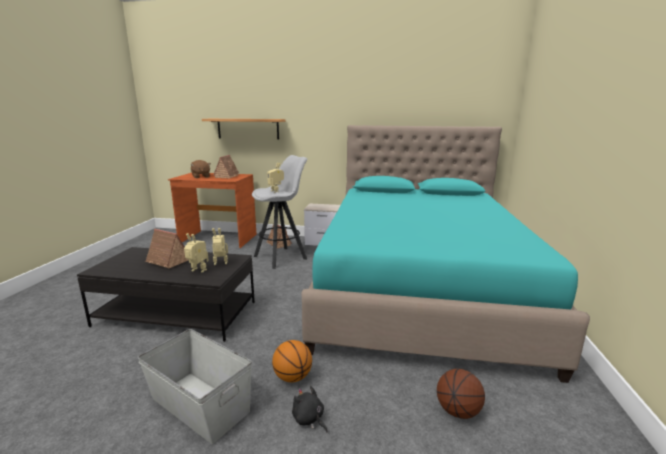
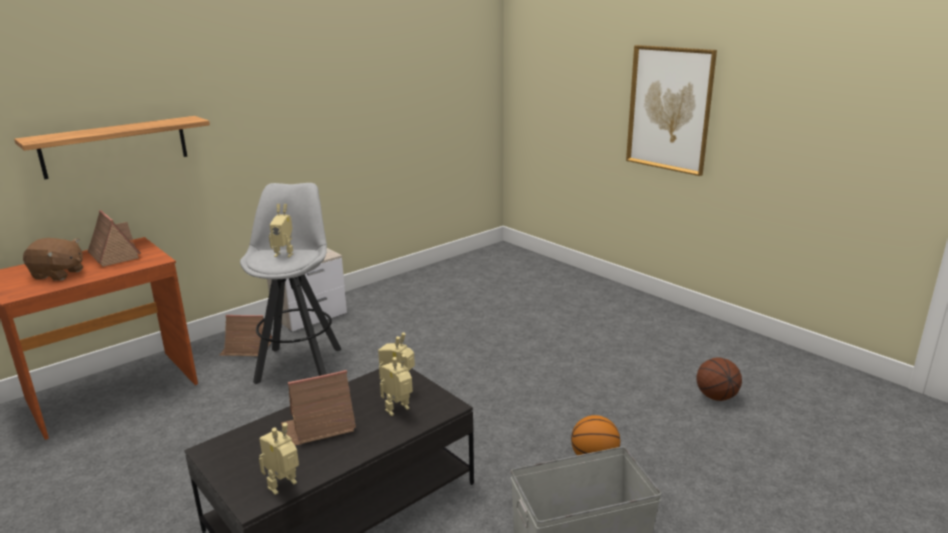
camera: 50 degrees left, 5 degrees up
black plush toy [292,386,328,433] -> none
turquoise bed [301,125,590,383] -> none
none -> toy robot [259,423,299,495]
none -> picture [626,45,717,176]

